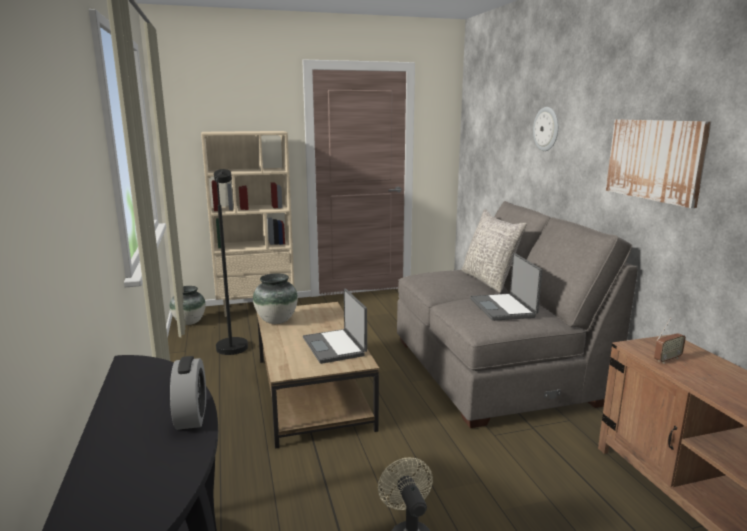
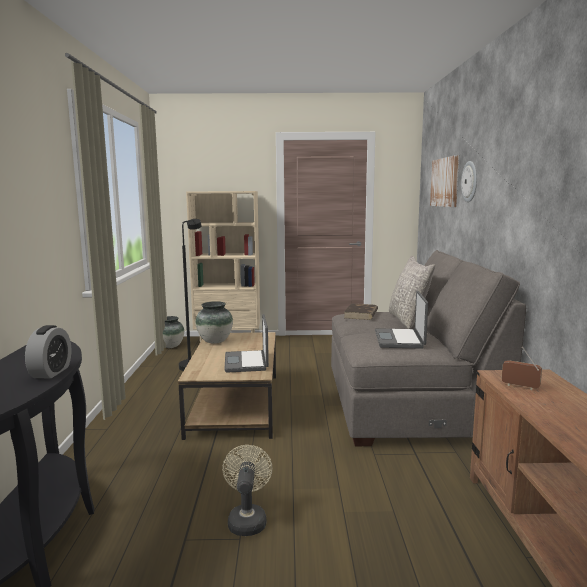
camera: 15 degrees right, 5 degrees down
picture [606,119,711,208] -> picture moved to [430,155,459,207]
radio [654,318,686,364] -> radio turned 135 degrees counterclockwise [502,347,542,390]
none -> brown book [344,303,378,320]

